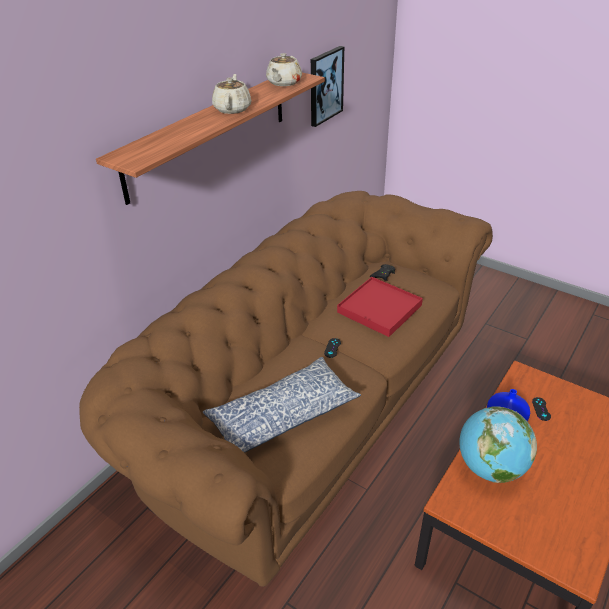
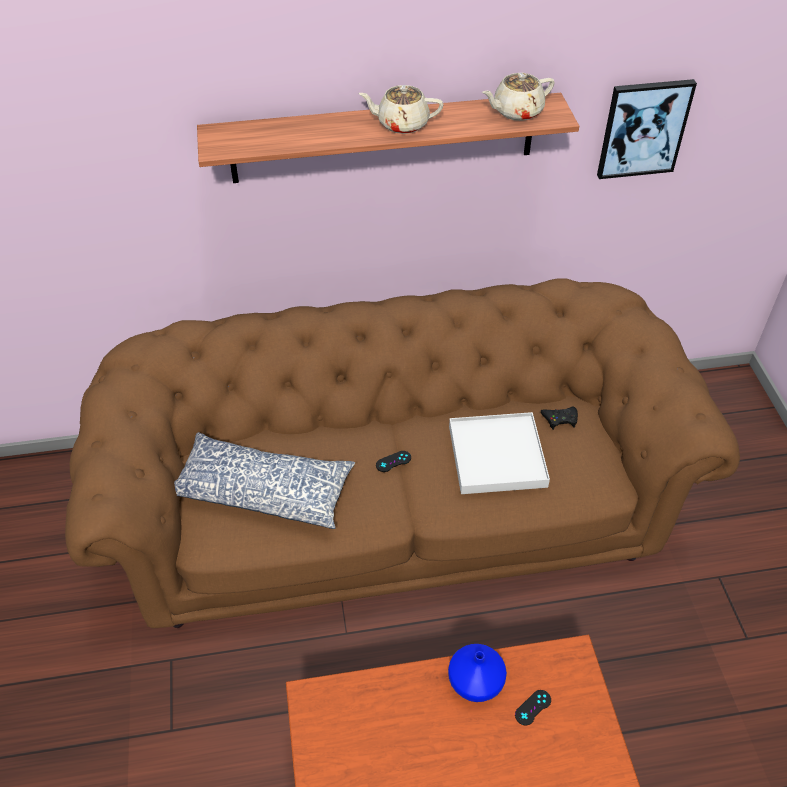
camera: 45 degrees right, 10 degrees up
beige teapot [212,74,251,114] -> beige teapot turned 135 degrees counterclockwise [358,85,444,134]
red tray [337,277,423,337] -> white tray [449,412,550,494]
globe [459,406,537,483] -> none

